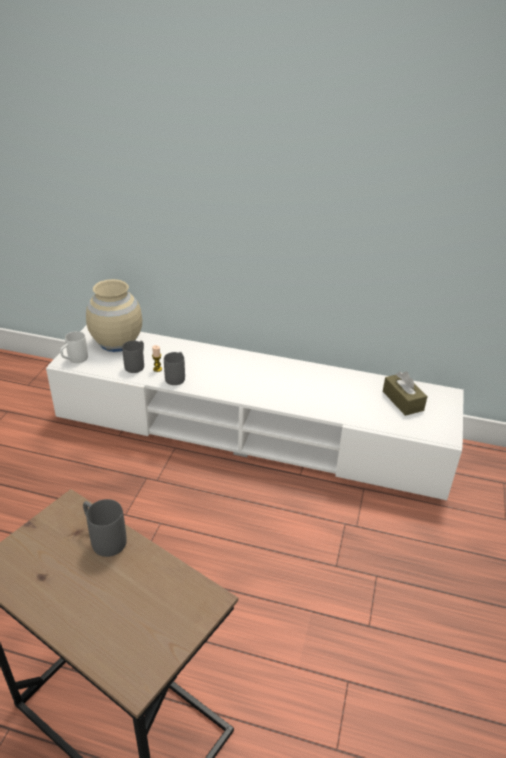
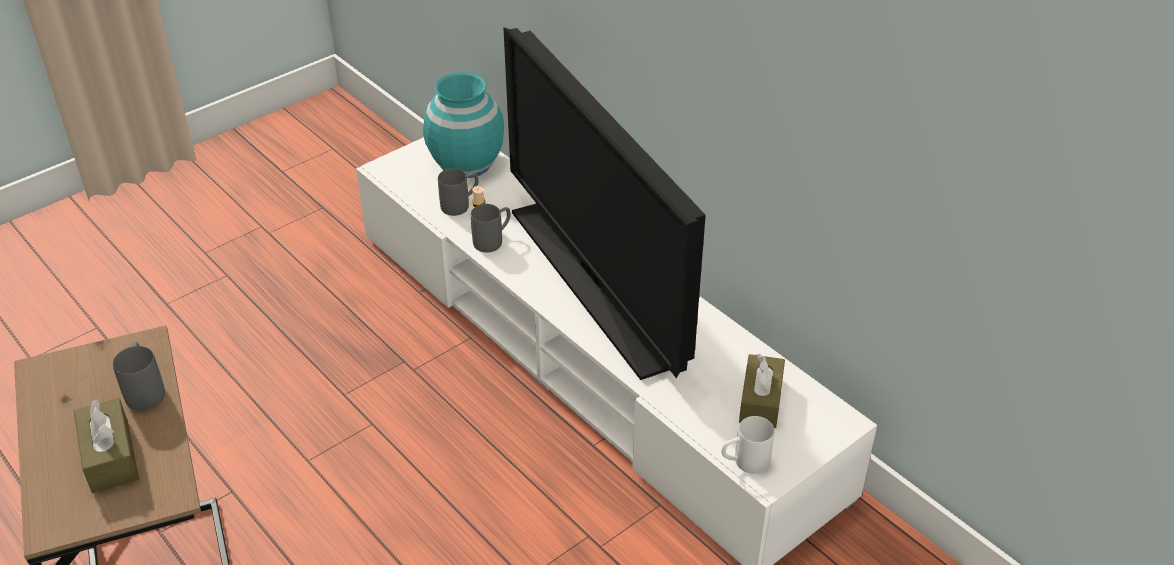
camera: 35 degrees right, 5 degrees up
white mug [60,331,88,363] -> white mug moved to [722,416,774,474]
beige vase [86,279,142,352] -> turquoise vase [423,72,504,178]
none -> brown tissue box [74,398,139,493]
none -> television [503,27,706,380]

